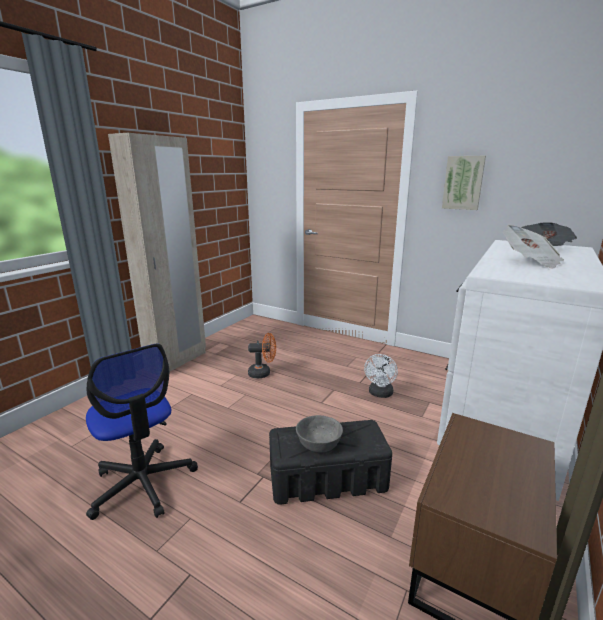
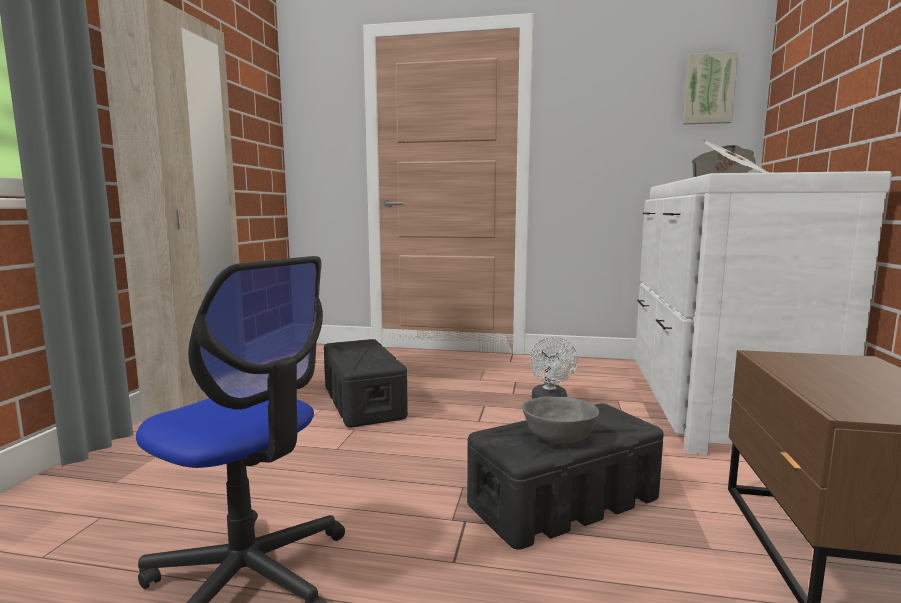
camera: 20 degrees left, 10 degrees down
orange fan [248,333,276,378] -> black storage box [324,339,408,427]
picture [442,156,486,210] -> picture moved to [683,51,738,124]

